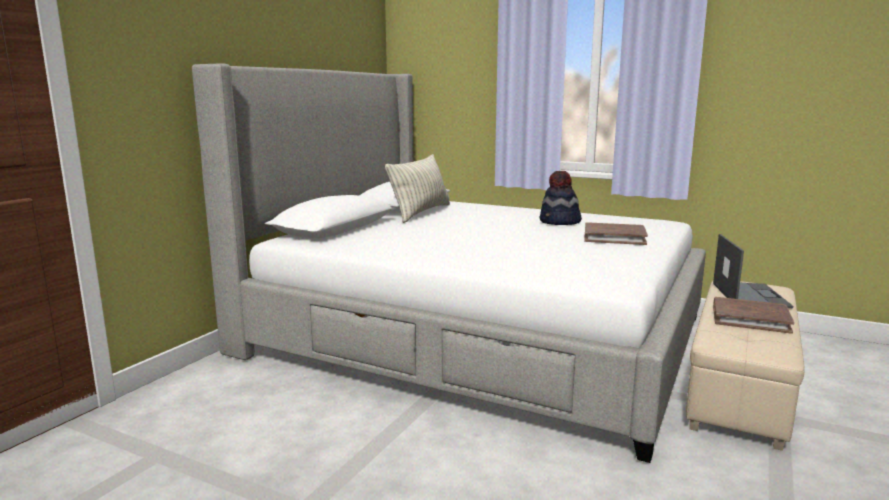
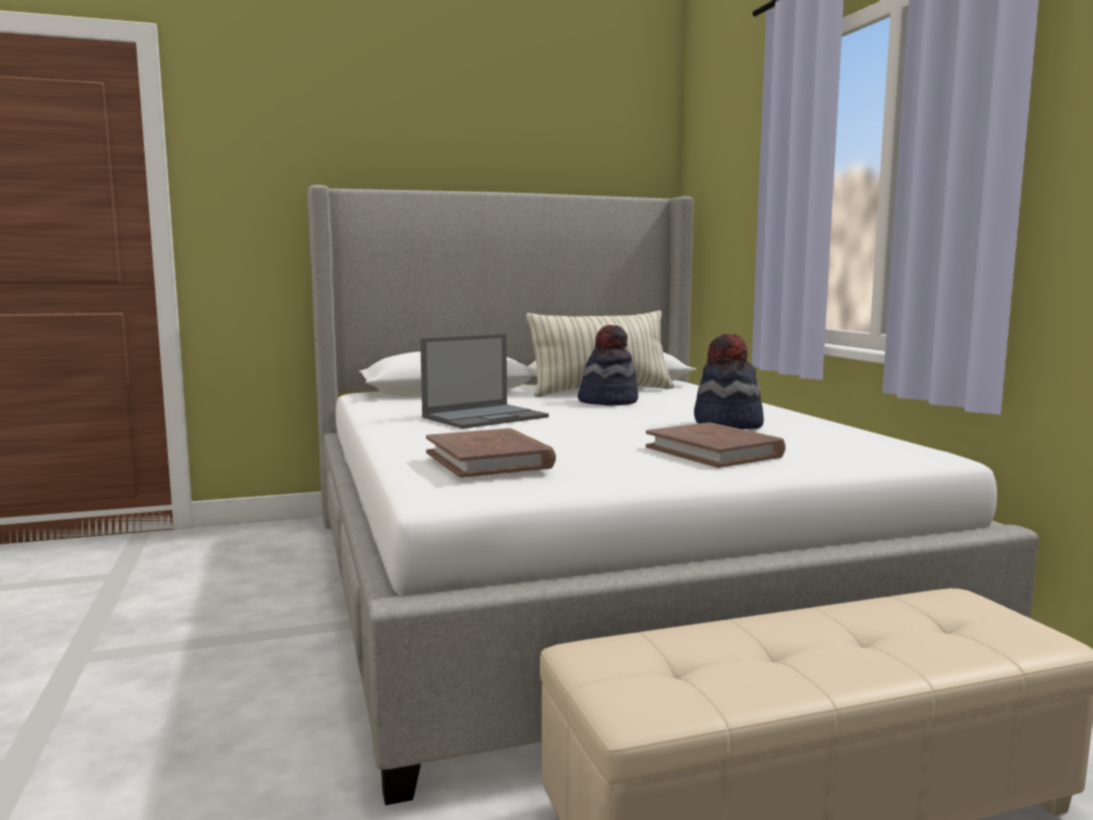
camera: 45 degrees right, 5 degrees down
laptop [713,234,793,308] -> laptop moved to [420,334,549,429]
brown book [713,297,794,334] -> brown book moved to [426,428,556,478]
none -> hat [578,325,638,405]

